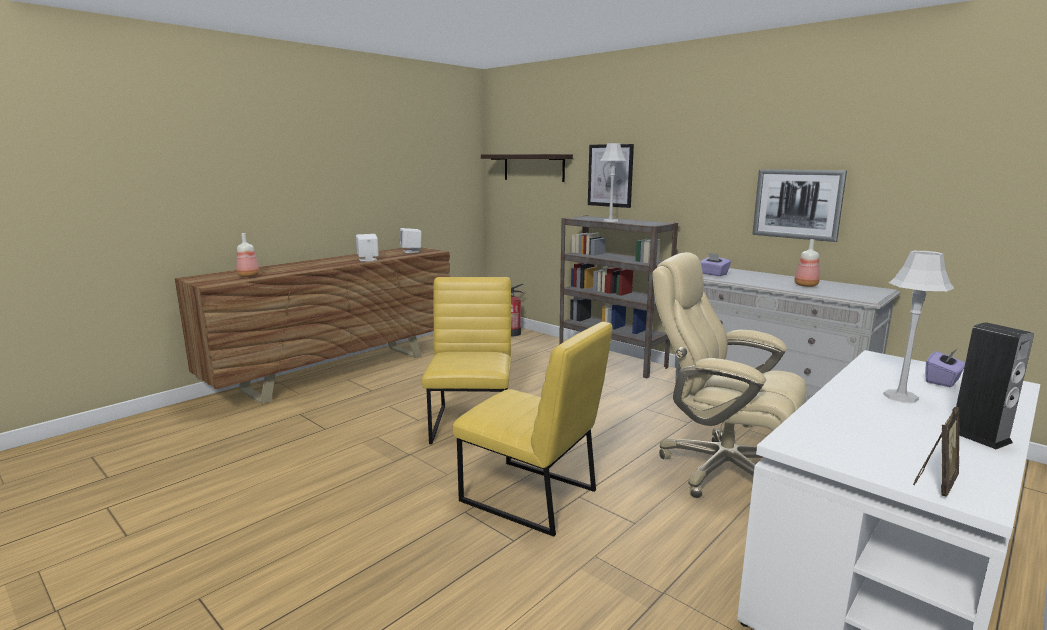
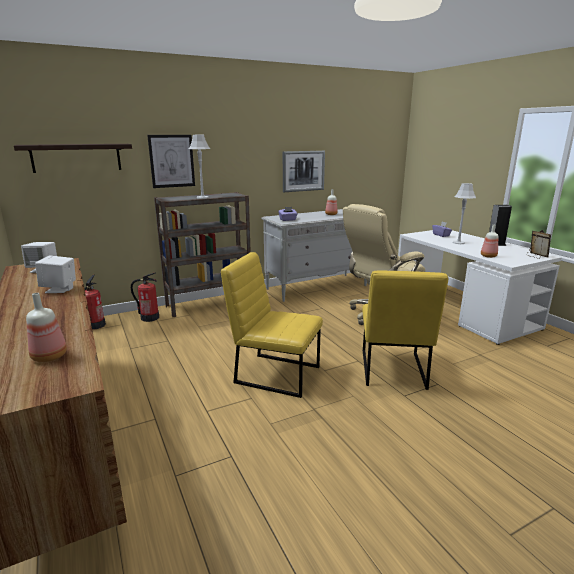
camera: 70 degrees left, 5 degrees up
yellow chair [453,322,613,537] -> yellow chair turned 135 degrees clockwise [362,271,448,390]
none -> fire extinguisher [131,273,159,322]
none -> bottle [481,224,498,258]

